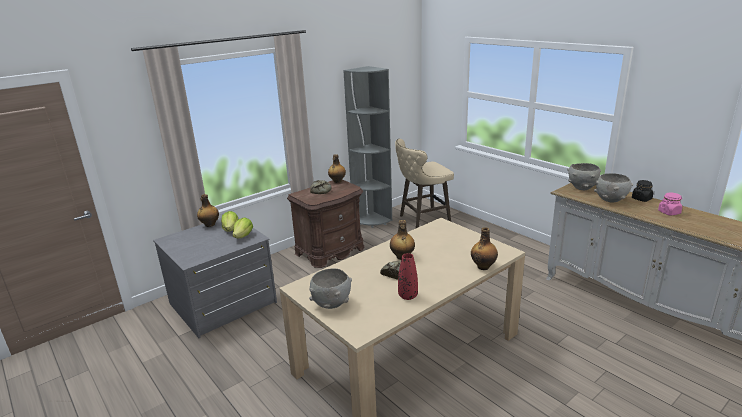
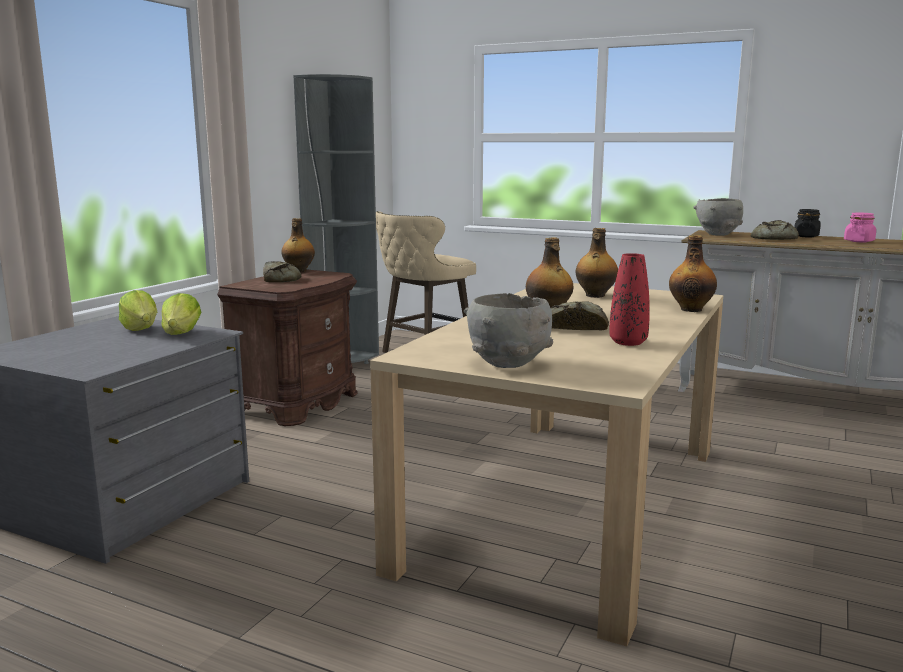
camera: 25 degrees left, 10 degrees down
bottle [197,194,219,227] -> bottle moved to [576,228,618,298]
grey bowl [594,173,633,203] -> bread [751,220,799,240]

